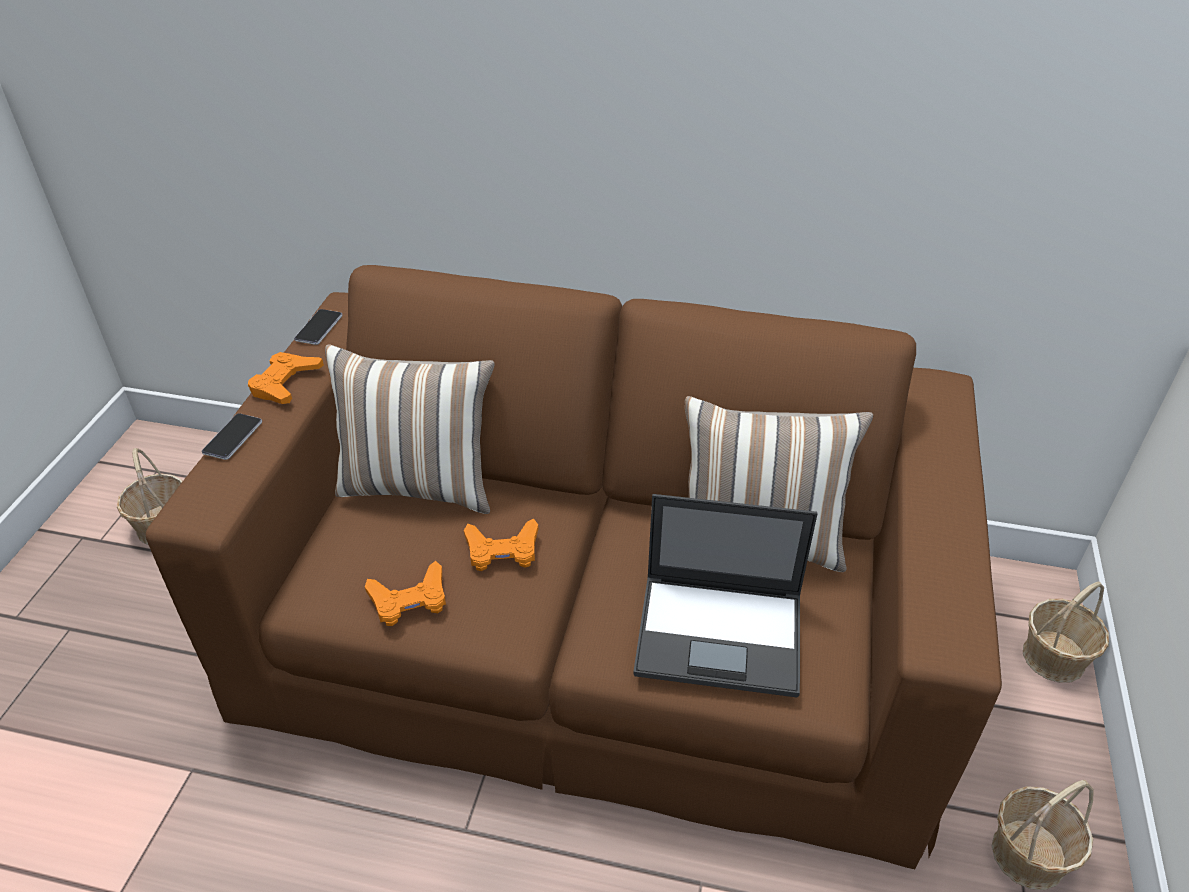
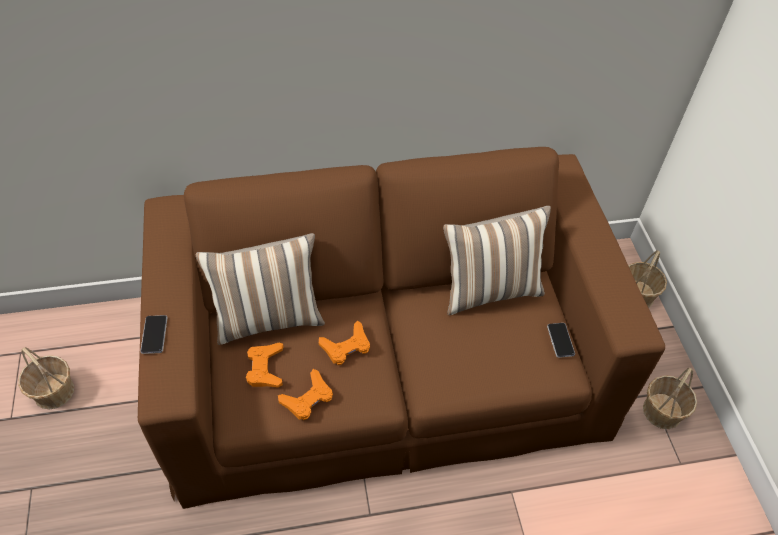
camera: 25 degrees left, 10 degrees up
orange game controller [248,352,324,404] -> orange game controller moved to [246,343,283,388]
phone [294,309,342,345] -> phone moved to [547,323,575,358]
laptop [633,494,818,697] -> none

